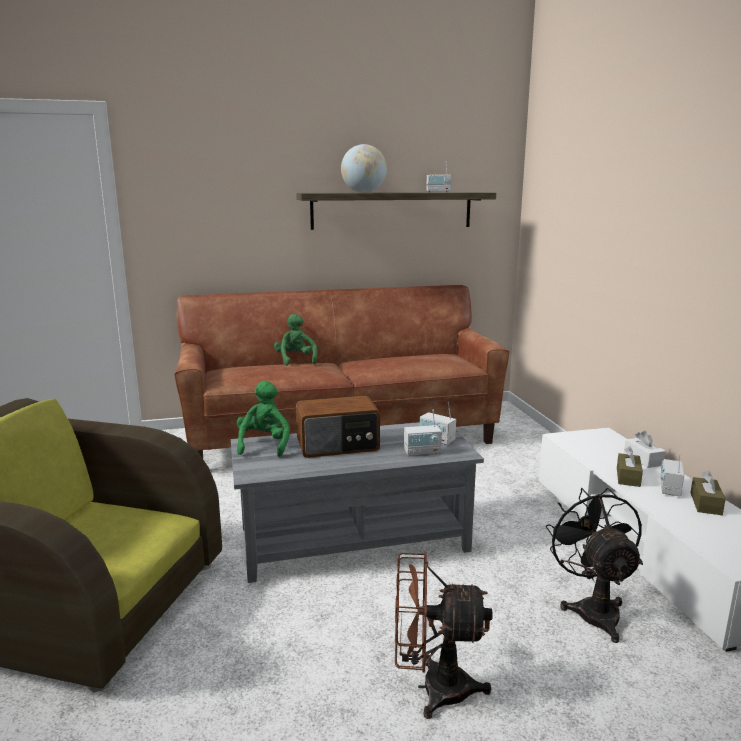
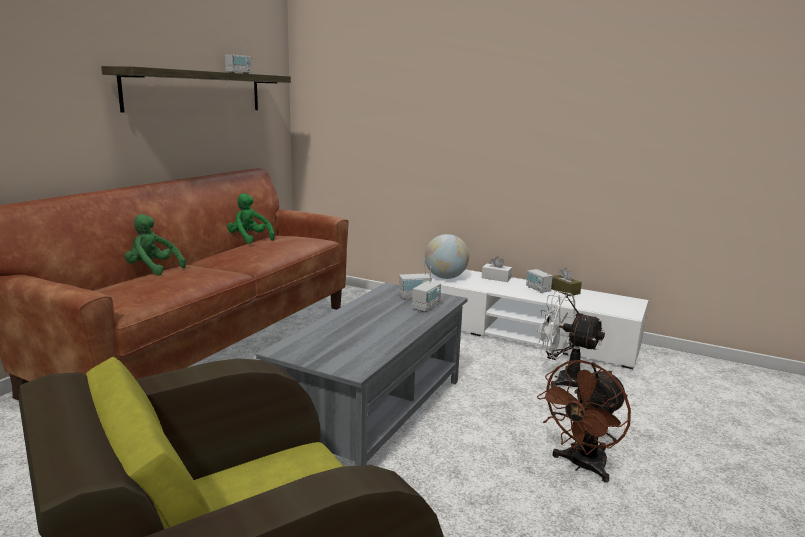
camera: 50 degrees left, 0 degrees up
green plush toy [237,381,290,457] -> green plush toy moved to [227,193,275,244]
radio [296,395,380,458] -> none
globe [341,144,387,193] -> globe moved to [425,234,469,279]
black fan [546,488,643,643] -> white fan [536,291,605,387]
brown tissue box [617,446,643,487] -> none

